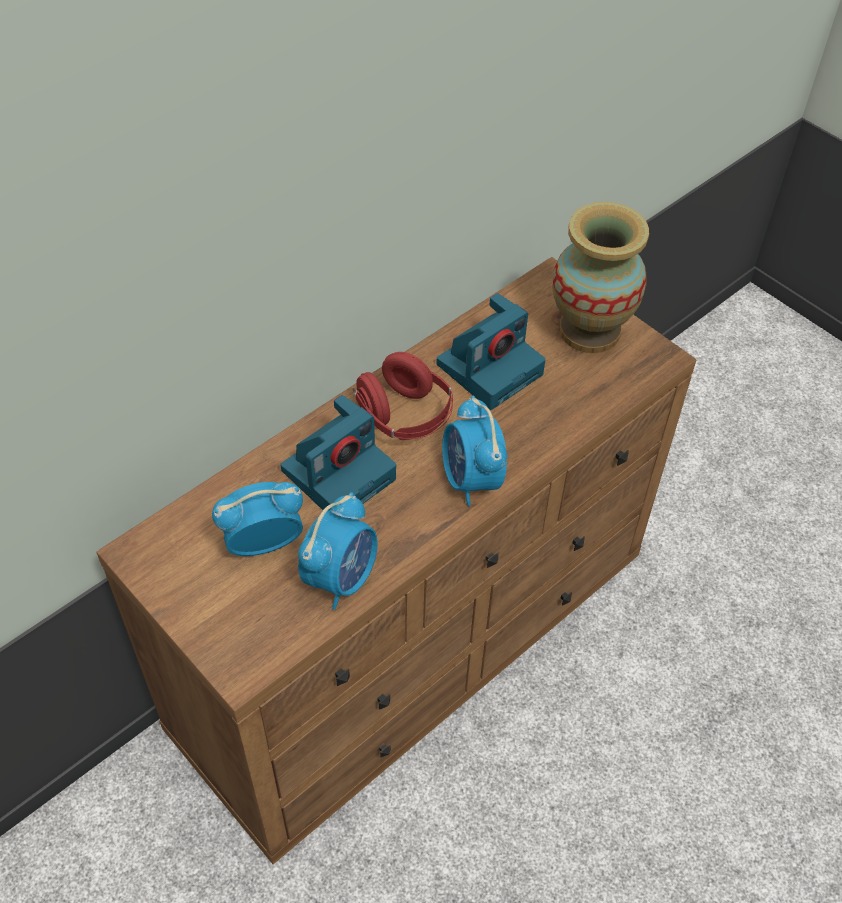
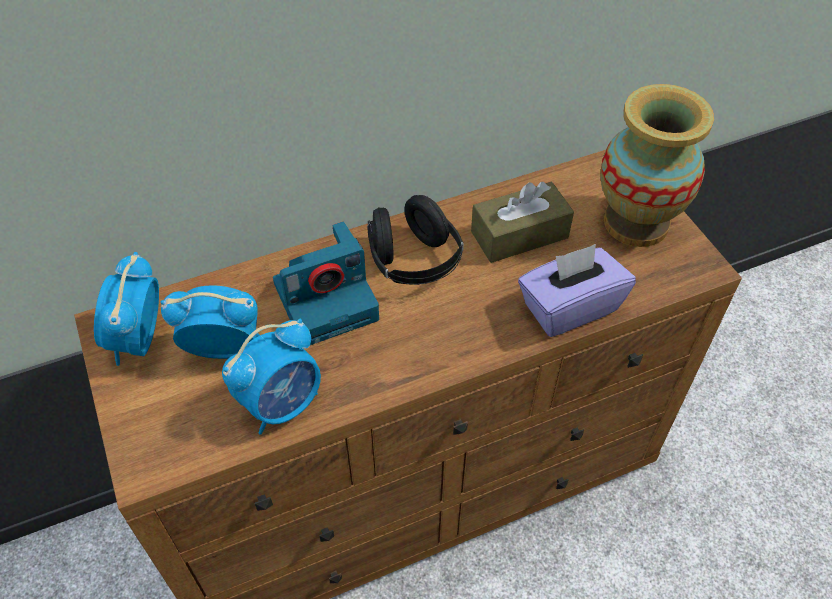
camera: 20 degrees right, 0 degrees up
red headphones [353,352,453,440] -> black headphones [367,195,464,285]
camera [436,293,546,410] -> brown tissue box [471,182,574,263]
alarm clock [442,396,507,506] -> alarm clock moved to [94,252,159,366]
none -> purple tissue box [518,244,636,337]

